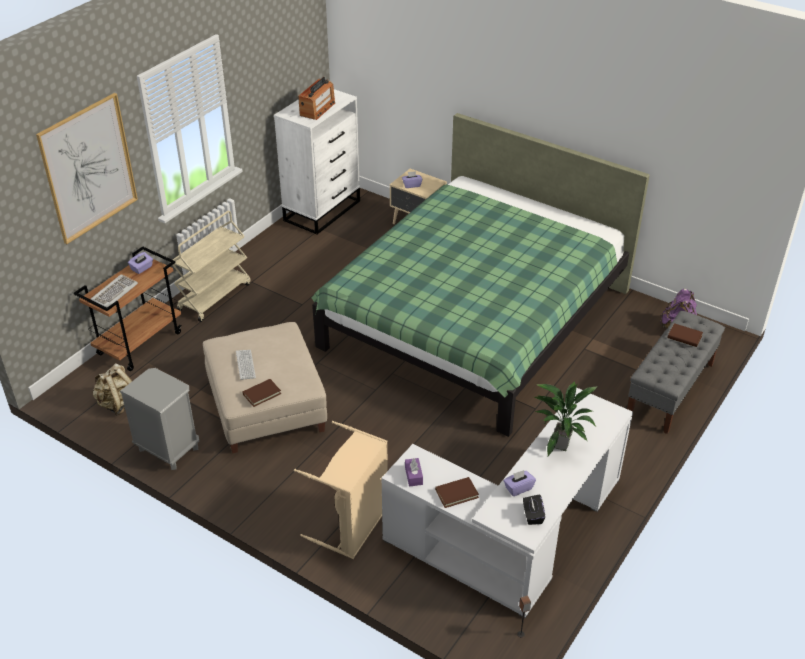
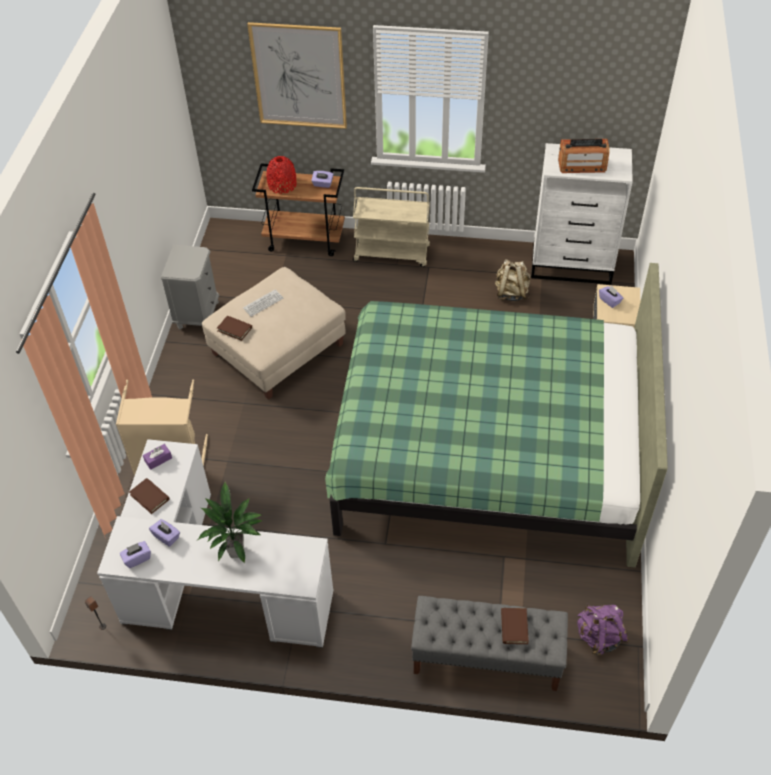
camera: 65 degrees right, 10 degrees up
keyboard [90,274,138,308] -> red vase [267,156,297,194]
beige backpack [92,363,132,416] -> beige backpack moved to [495,259,531,301]
black tissue box [523,494,545,525] -> purple tissue box [120,541,151,568]

